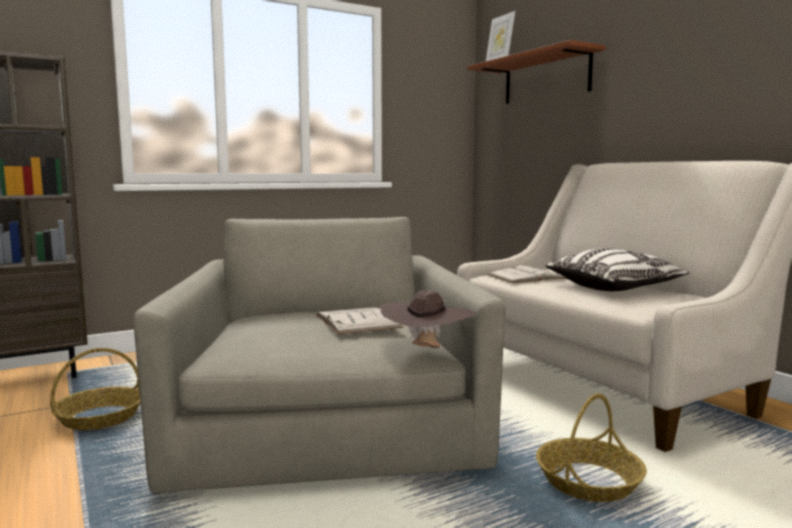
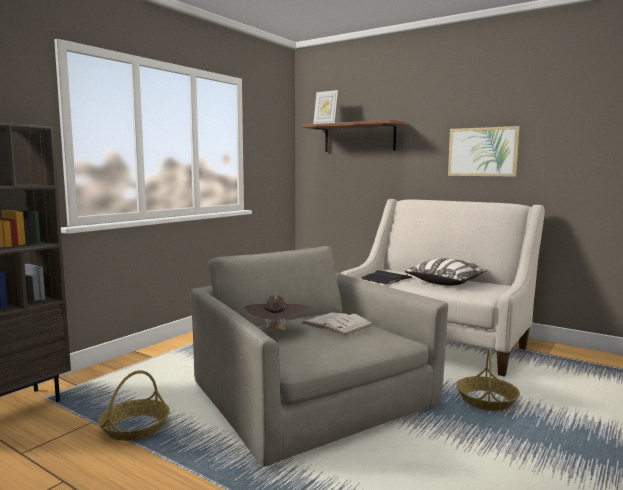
camera: 25 degrees left, 0 degrees up
brown hat [381,290,477,348] -> brown hat moved to [245,295,307,331]
white book [487,265,567,283] -> black book [361,270,413,285]
none -> picture [448,126,519,177]

